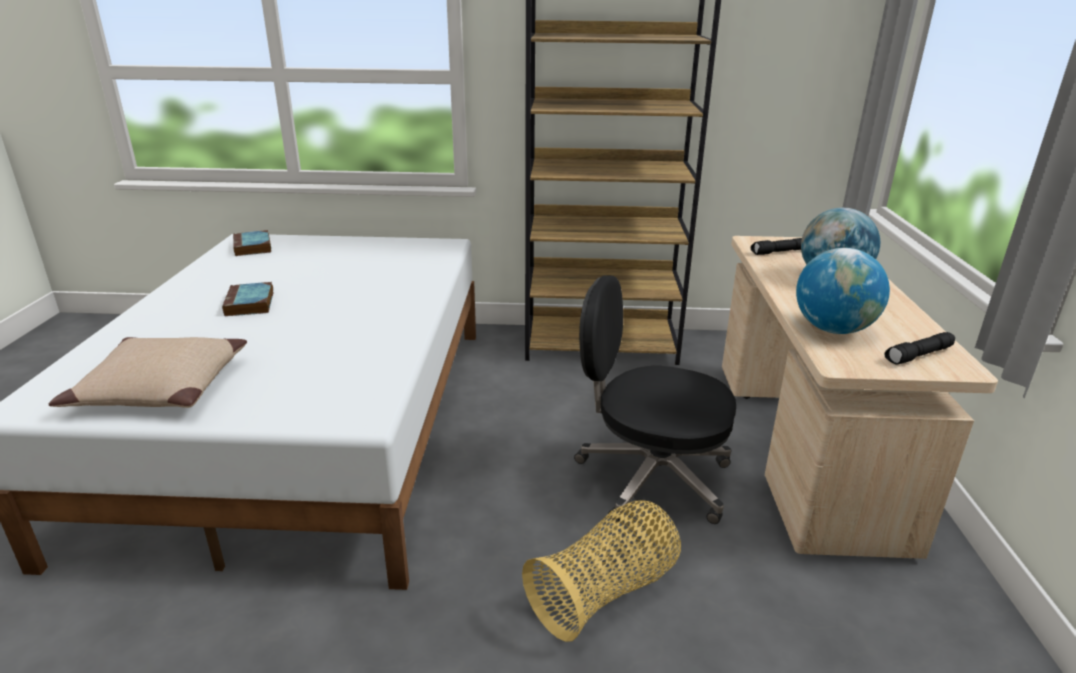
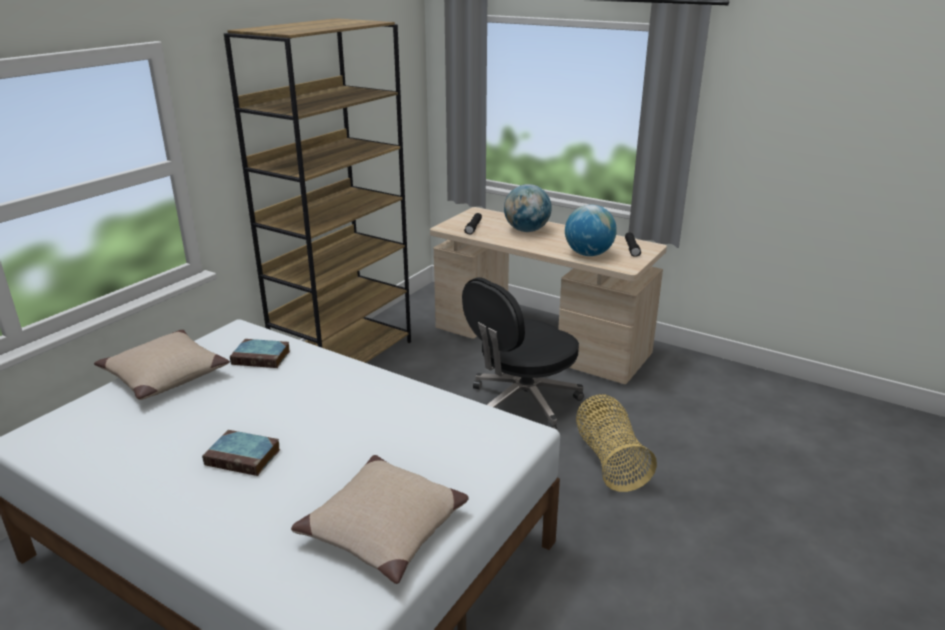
camera: 60 degrees left, 0 degrees up
book [233,230,271,256] -> book moved to [230,339,290,368]
none -> beige pillow [94,330,230,400]

